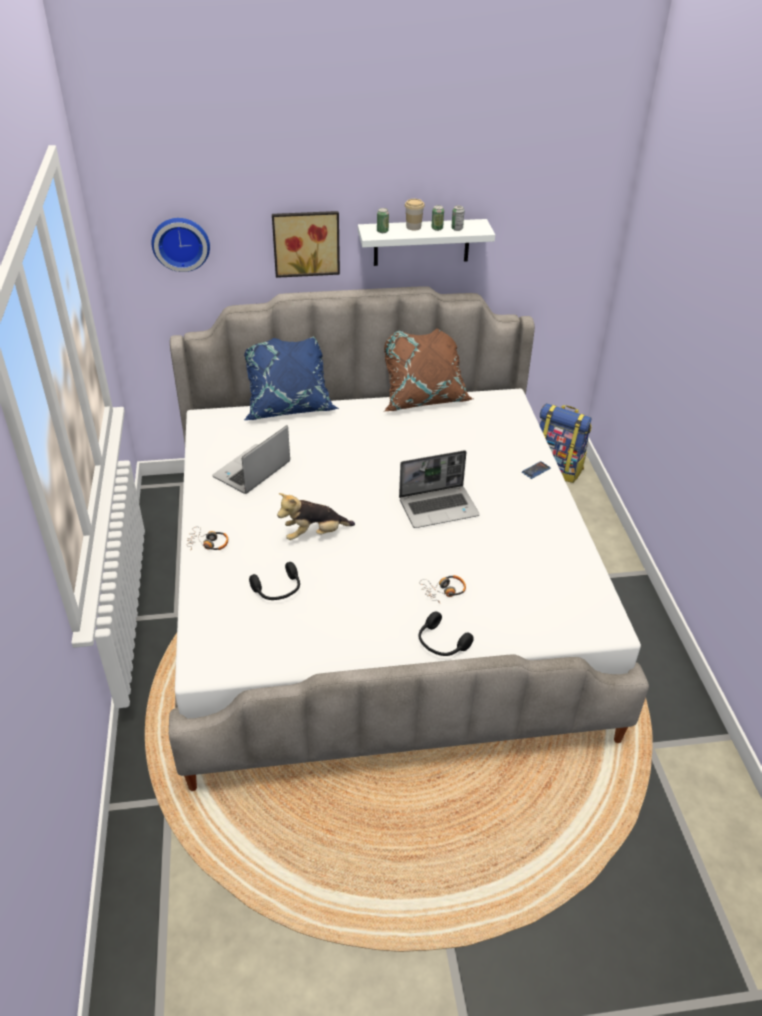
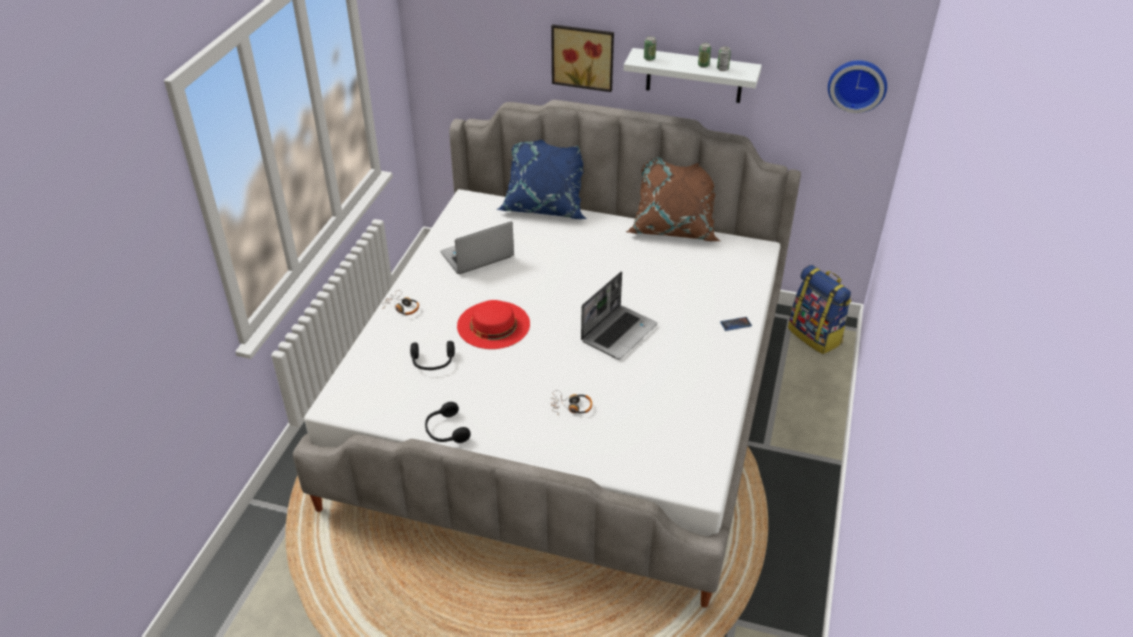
camera: 25 degrees right, 0 degrees up
wall clock [152,218,210,272] -> wall clock moved to [828,60,887,113]
plush toy [277,493,355,540] -> red hat [457,300,530,349]
laptop [399,450,480,528] -> laptop turned 60 degrees counterclockwise [581,271,657,359]
cup [405,199,425,231] -> none
black headphones [419,611,474,656] -> black headphones moved to [425,402,471,443]

